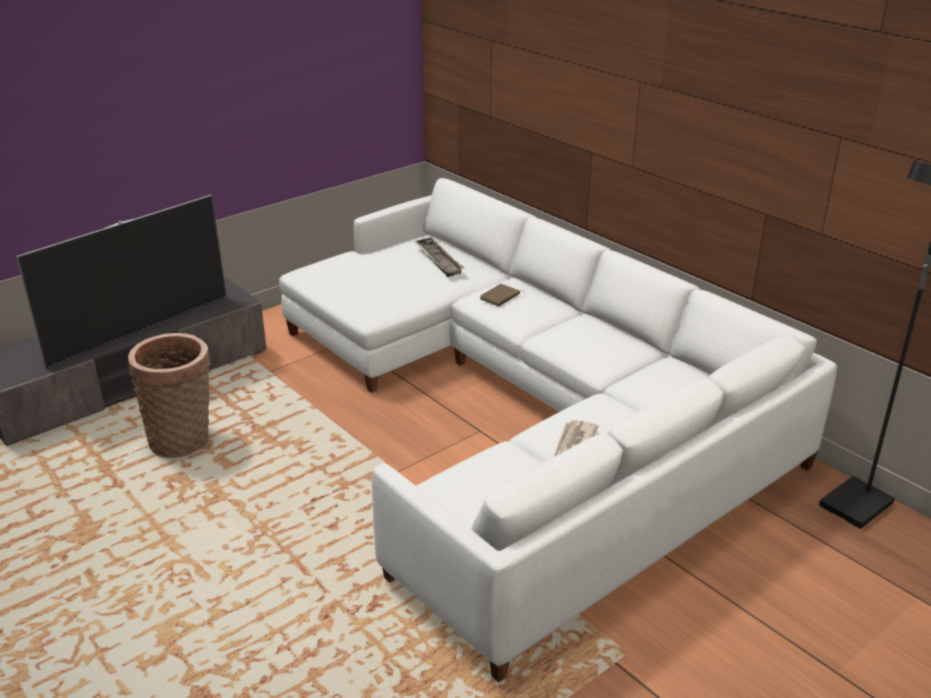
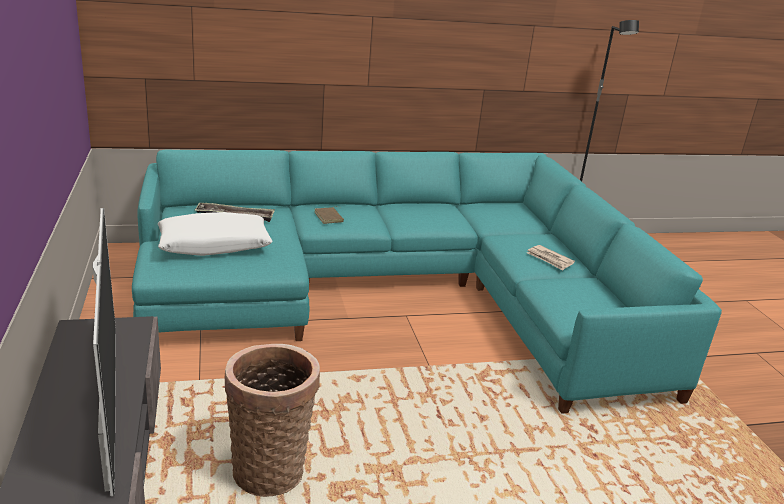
camera: 65 degrees left, 5 degrees down
white sofa [279,178,837,682] -> turquoise sofa [132,150,722,414]
none -> white pillow [158,212,272,256]

